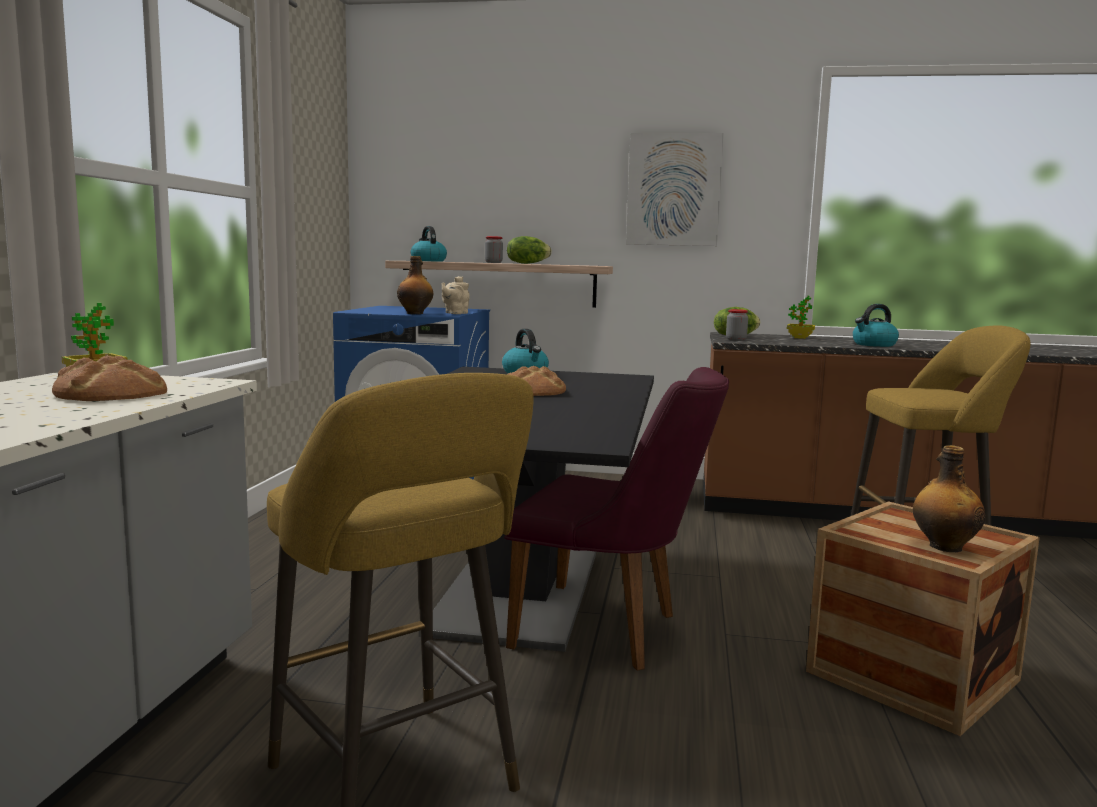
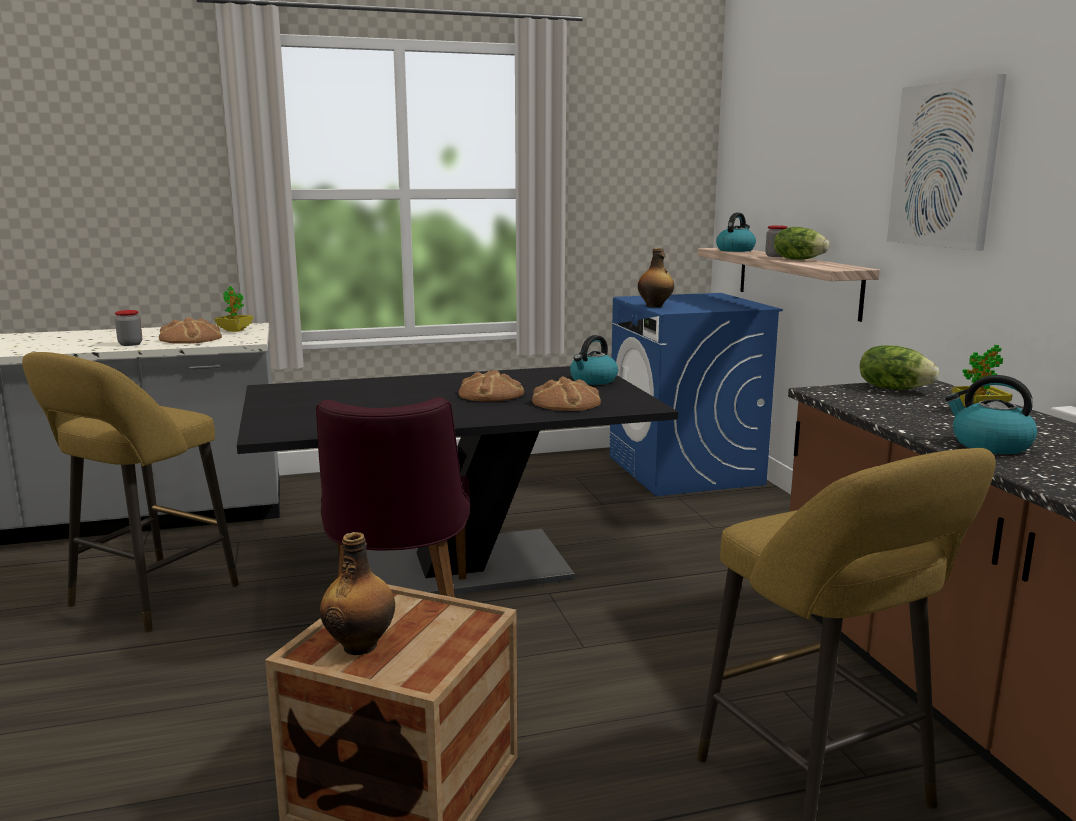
camera: 65 degrees right, 5 degrees up
beige teapot [441,276,470,314] -> none
jar [726,309,748,341] -> jar moved to [115,310,142,346]
none -> bread [532,376,601,411]

